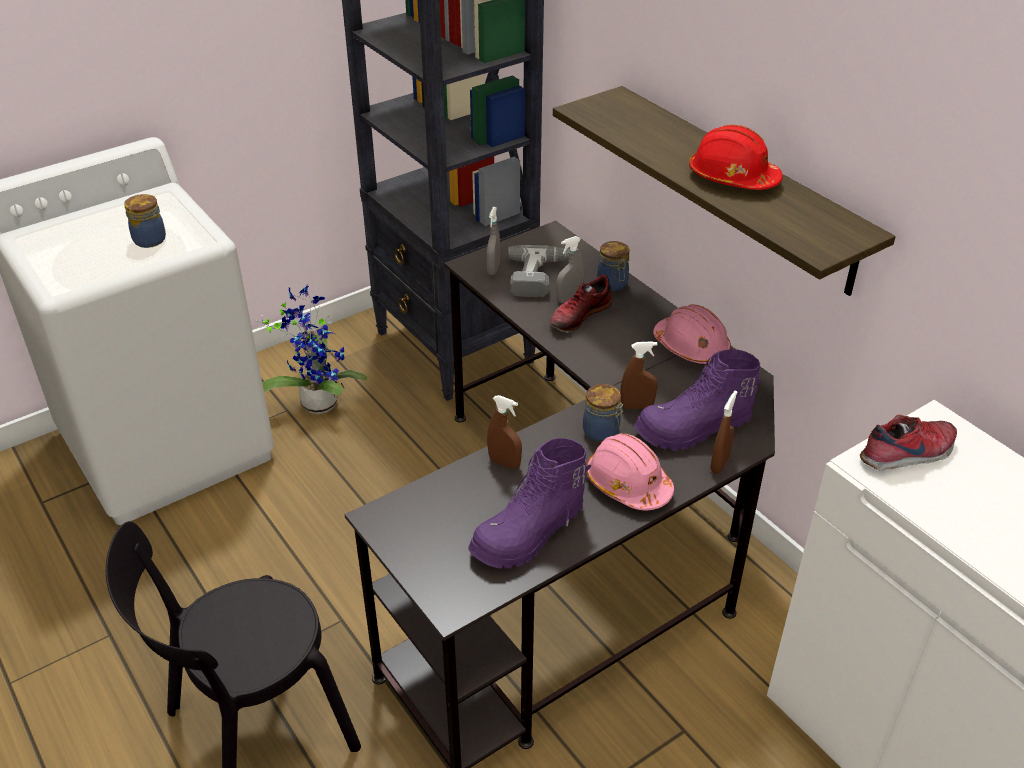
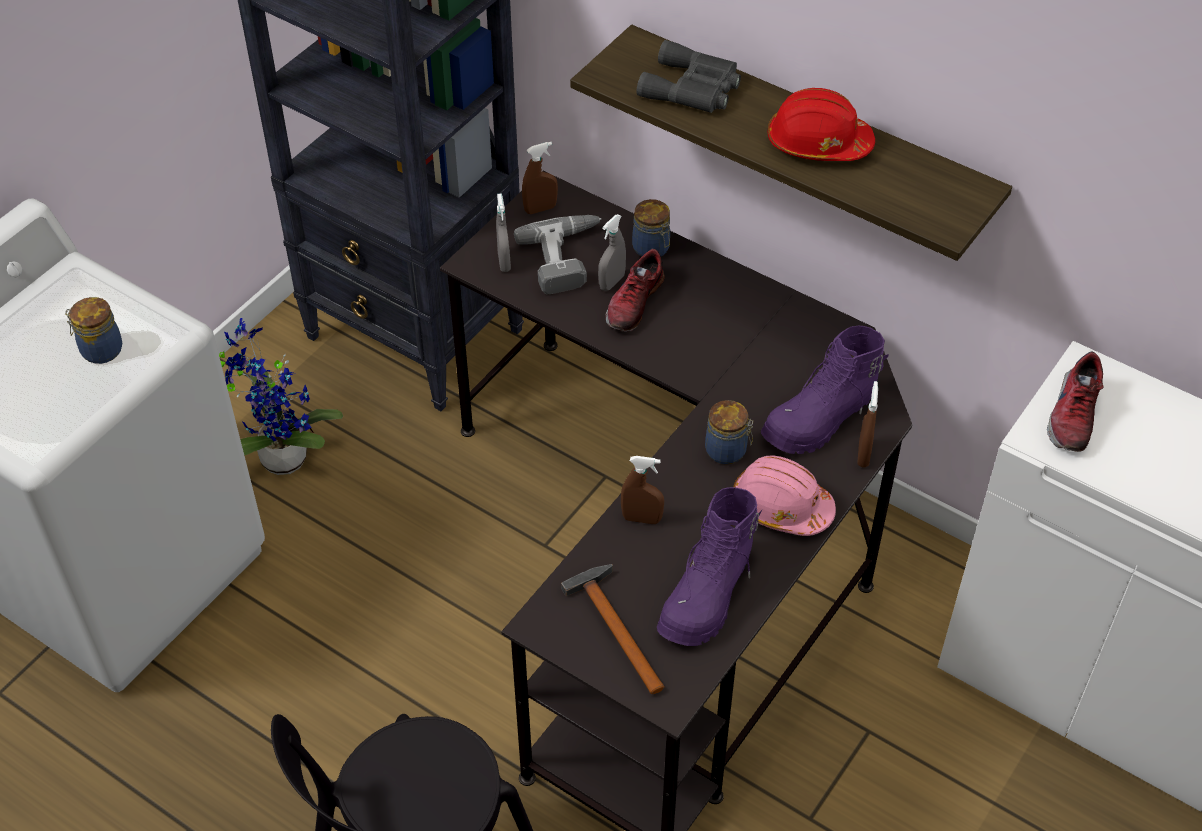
camera: 20 degrees left, 10 degrees up
brown spray bottle [621,341,658,409] -> brown spray bottle moved to [522,142,558,214]
pink hard hat [653,304,731,365] -> none
shoe [860,415,957,470] -> shoe turned 150 degrees clockwise [1047,352,1103,452]
none -> hammer [561,564,665,694]
none -> grey binoculars [637,40,741,113]

